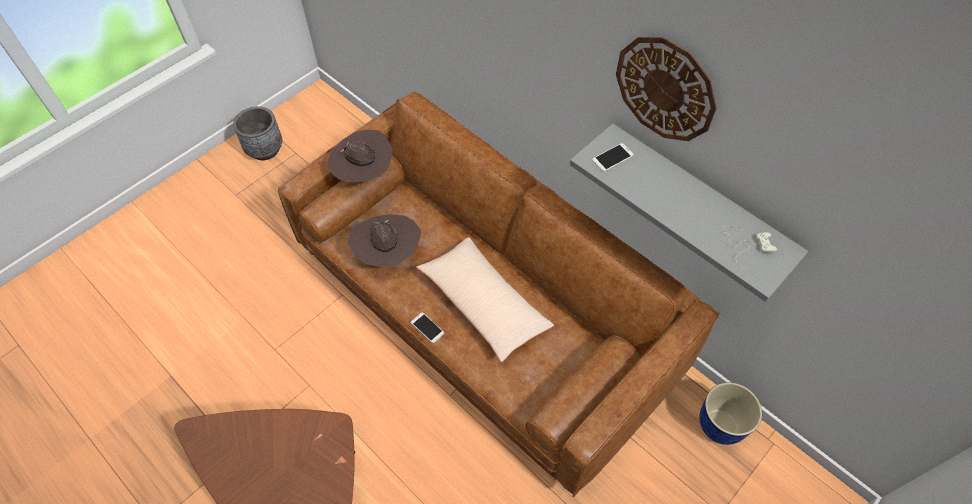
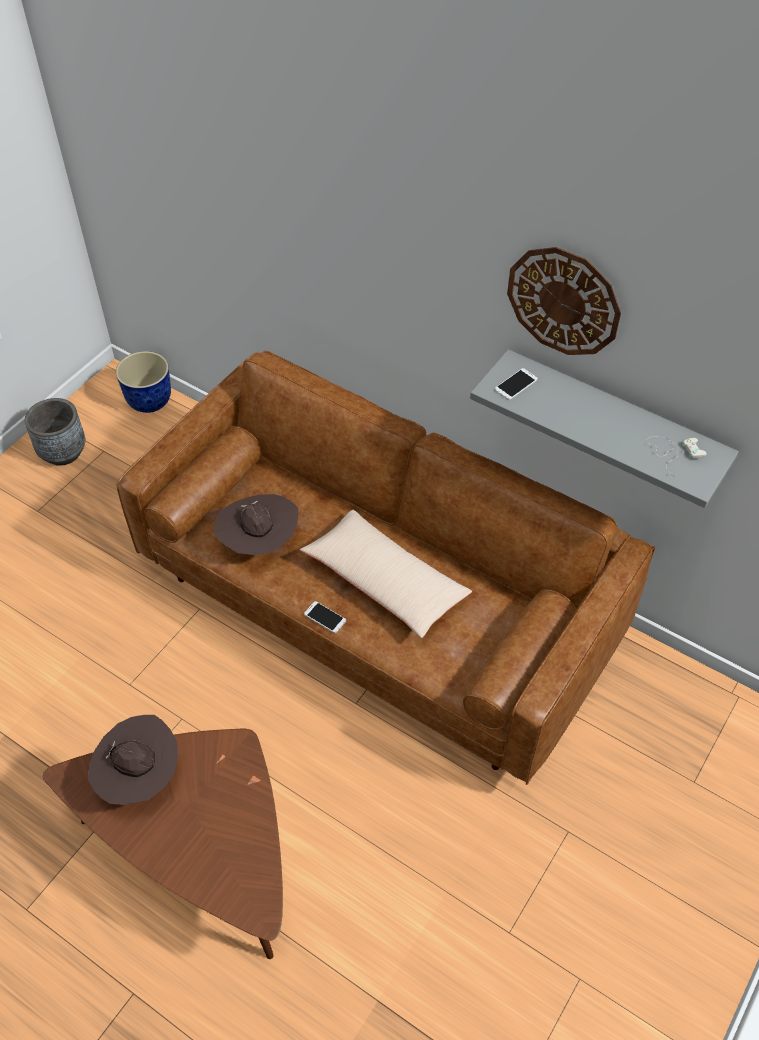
camera: 10 degrees left, 5 degrees down
brown hat [327,130,393,182] -> brown hat moved to [88,715,178,805]
planter [699,382,762,445] -> planter moved to [116,351,171,413]

